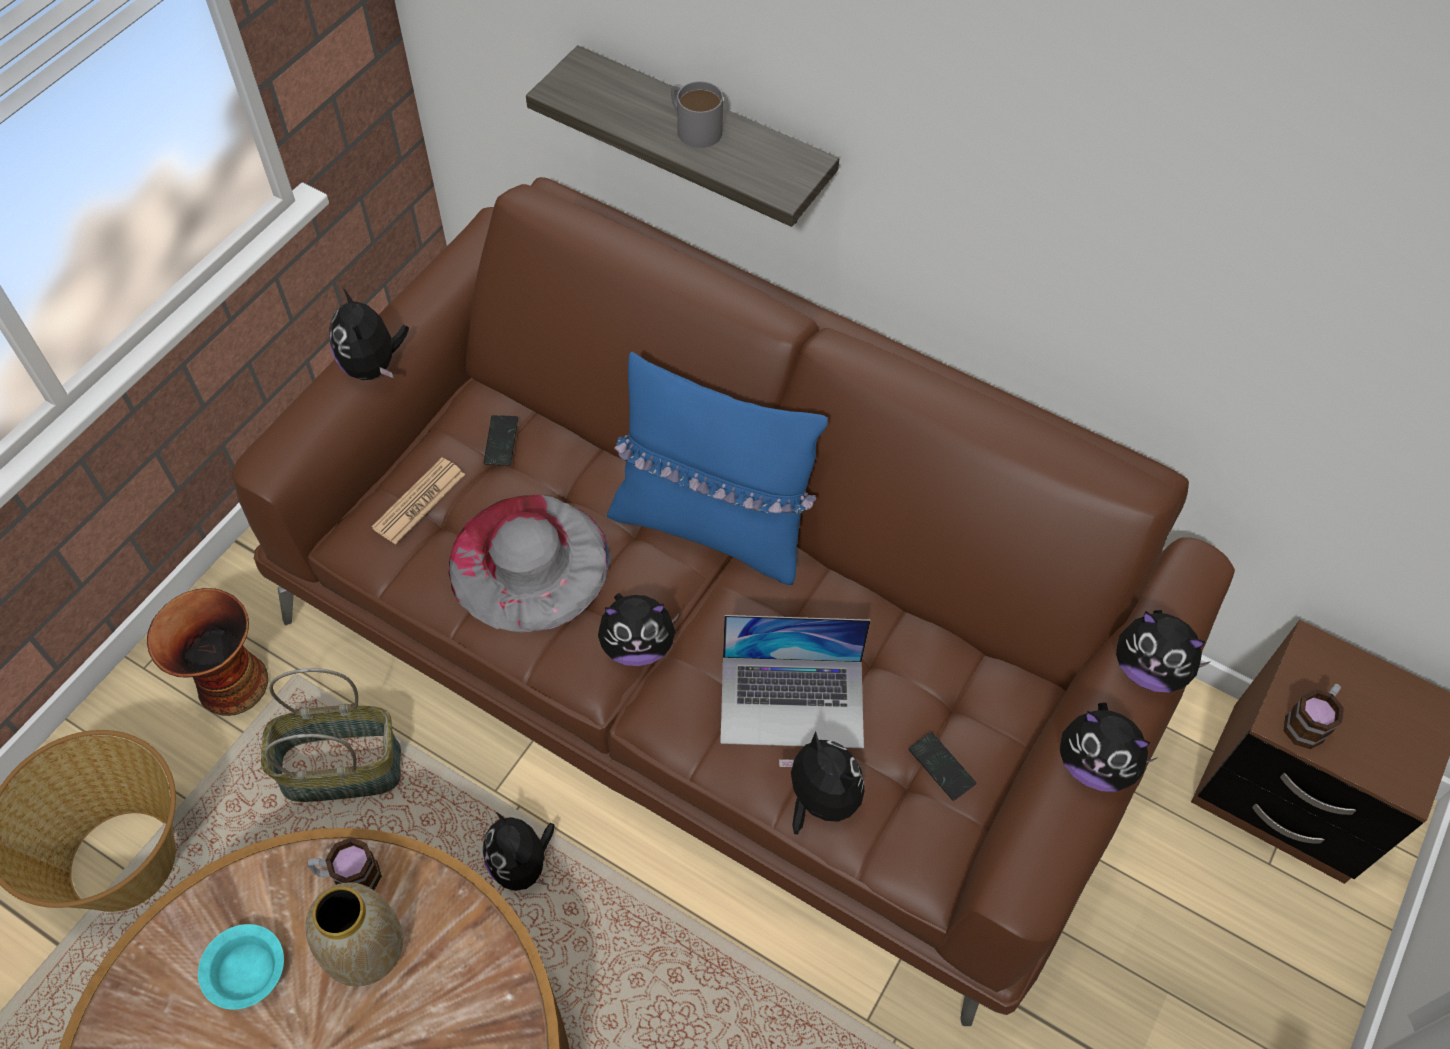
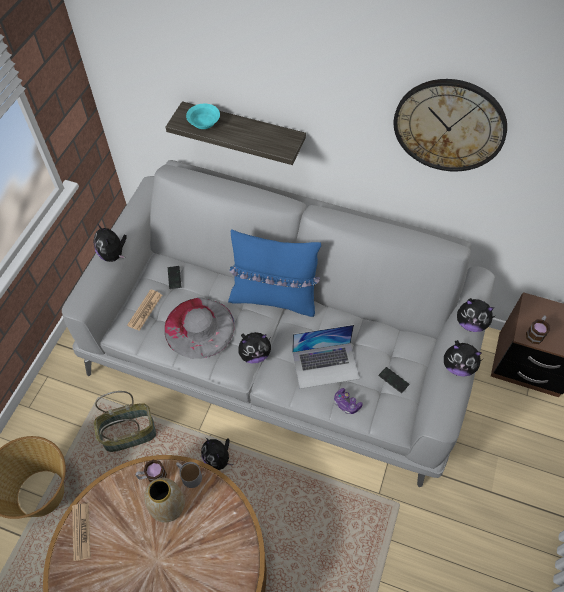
camera: 10 degrees left, 0 degrees up
vase [147,588,268,716] -> none
turquoise bowl [198,924,284,1010] -> turquoise bowl moved to [186,104,220,129]
brown sofa [232,177,1235,1026] -> grey sofa [62,160,495,487]
grey mug [671,81,723,148] -> grey mug moved to [176,462,202,488]
plush toy [779,732,864,834] -> game controller [334,388,363,414]
none -> newspaper [72,503,91,561]
none -> wall clock [394,79,507,172]

